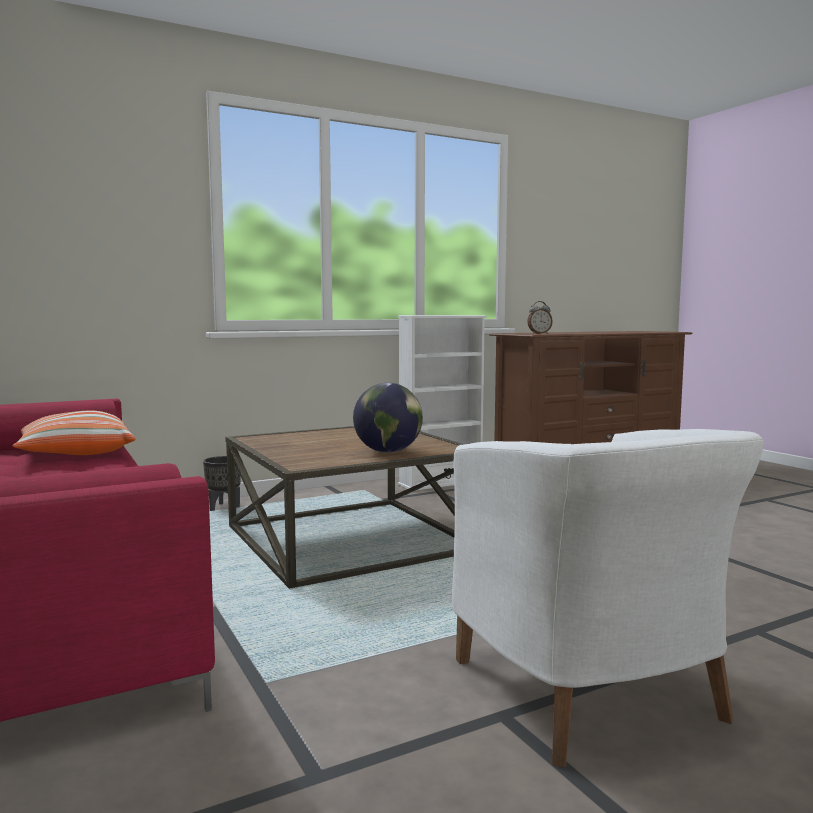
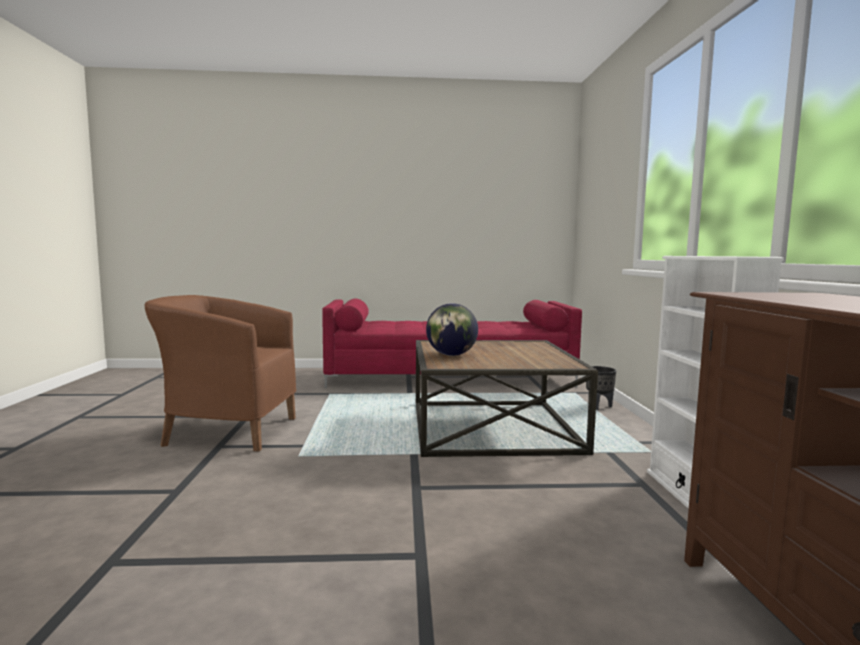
camera: 115 degrees right, 0 degrees up
pillow [13,410,135,455] -> none
white armchair [451,429,764,768] -> brown armchair [145,295,296,451]
alarm clock [527,301,553,334] -> none

